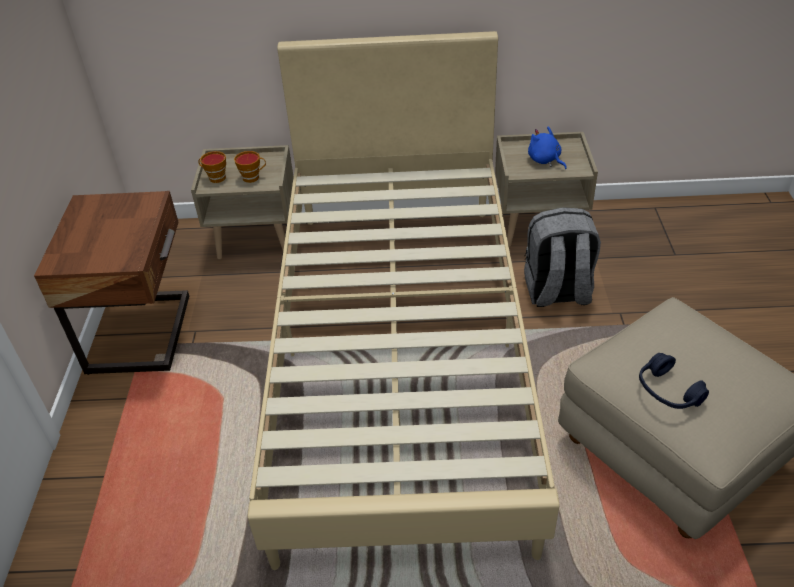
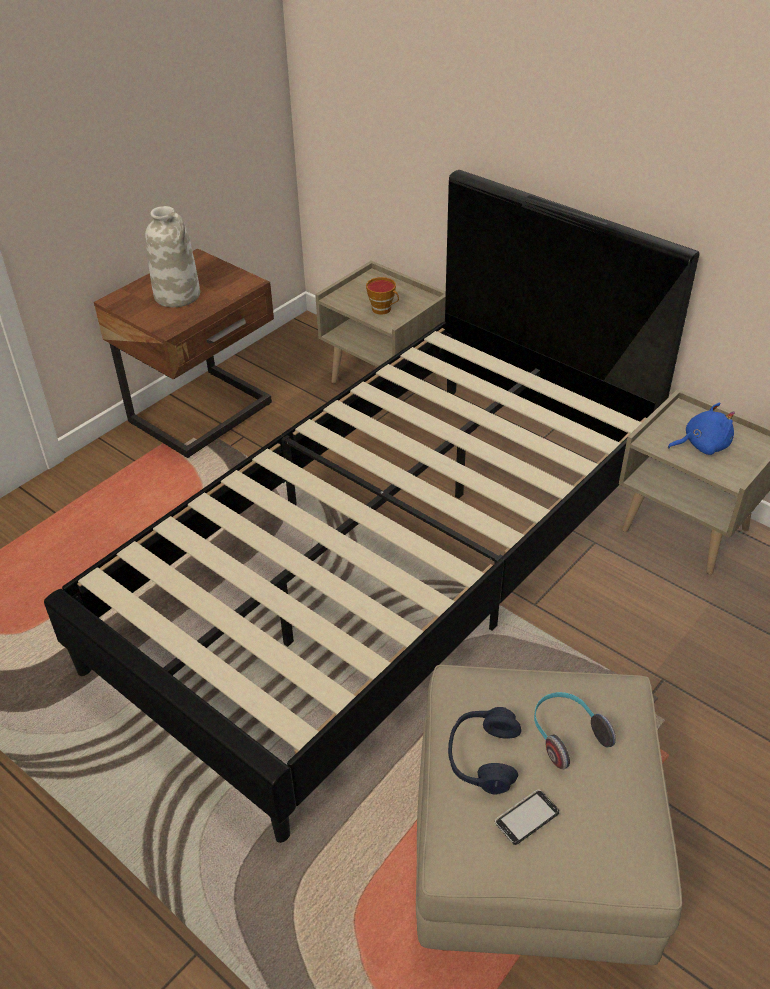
camera: 40 degrees right, 0 degrees up
cup [198,151,226,183] -> none
beige bed [248,31,559,570] -> black bed [44,170,700,843]
grey backpack [524,207,601,307] -> none
blue plush toy [528,127,567,169] -> blue plush toy turned 75 degrees clockwise [668,403,735,455]
none -> white vase [145,206,200,307]
none -> phone [495,790,559,845]
none -> headphones [534,692,616,769]

